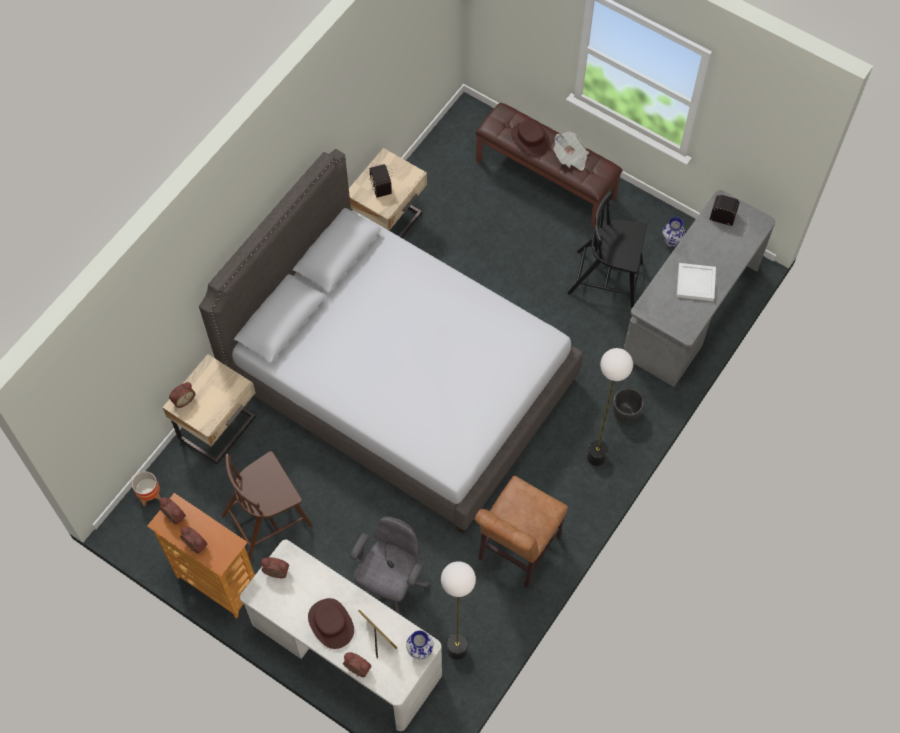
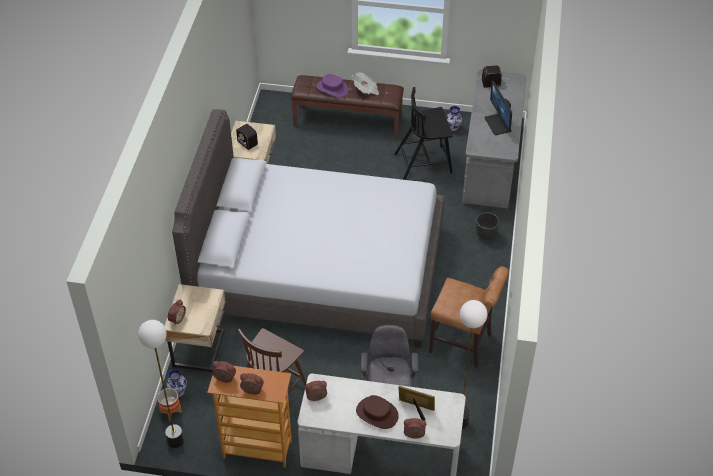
camera: 25 degrees left, 15 degrees down
vase [406,630,434,659] -> vase moved to [166,369,187,397]
brown chair [475,476,568,588] -> brown chair turned 75 degrees counterclockwise [429,266,509,368]
brown hat [511,119,550,157] -> purple hat [316,74,349,97]
floor lamp [587,348,633,466] -> floor lamp moved to [138,320,184,448]
white tray [676,263,716,301] -> monitor [485,81,512,135]

